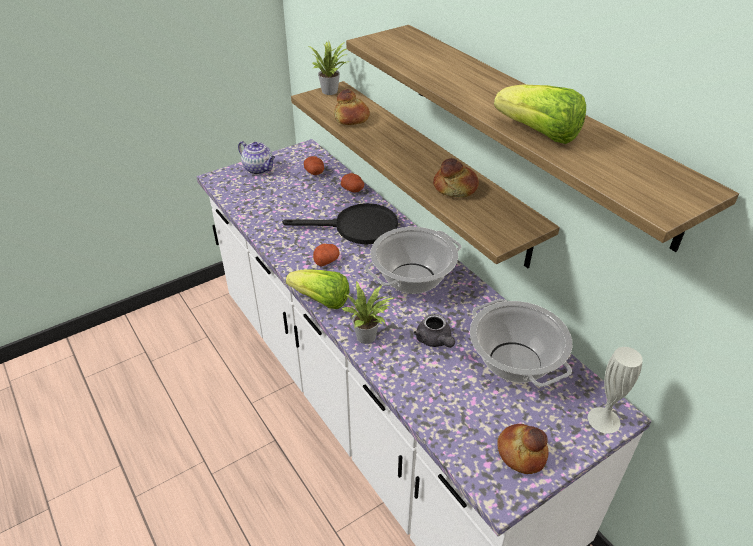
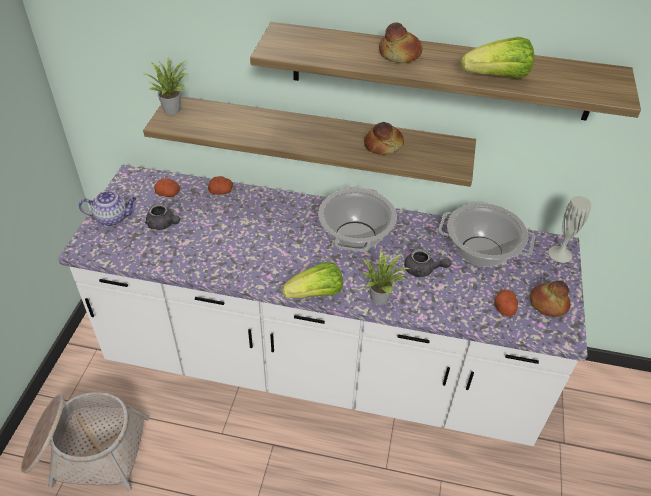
camera: 45 degrees left, 5 degrees up
black frying pan [282,203,398,245] -> none
potato [313,244,340,267] -> potato moved to [494,289,518,316]
bread [334,89,370,125] -> bread moved to [379,23,423,63]
none -> basket [21,392,150,491]
none -> grey teapot [145,203,180,230]

